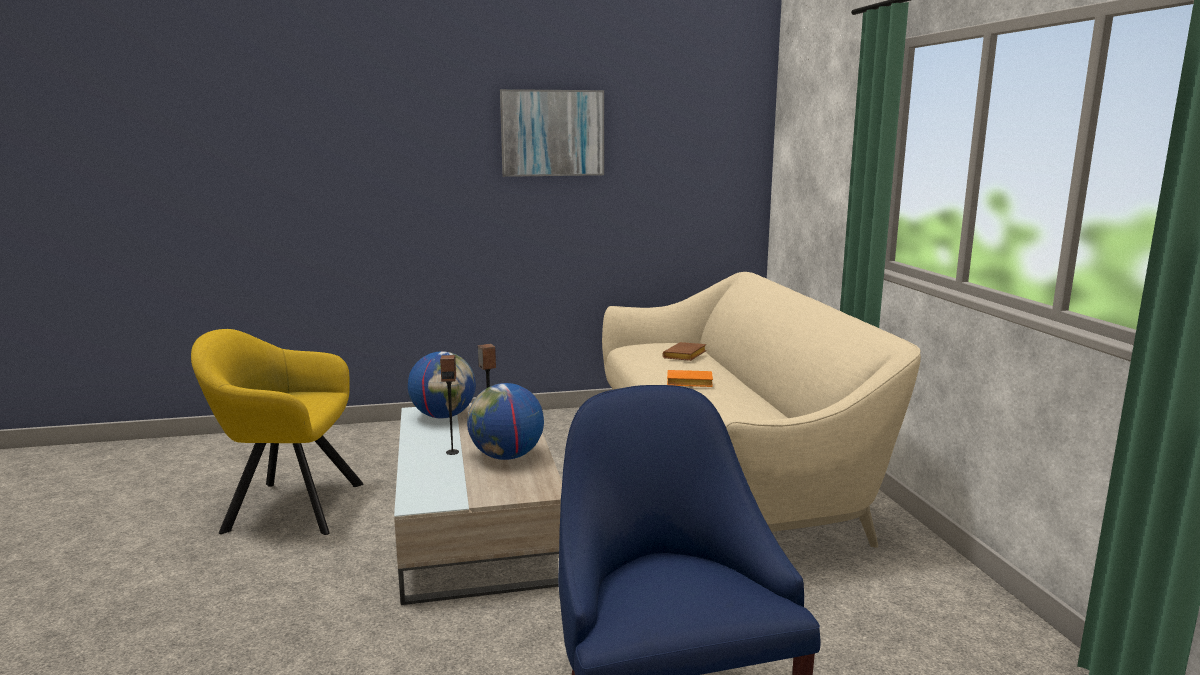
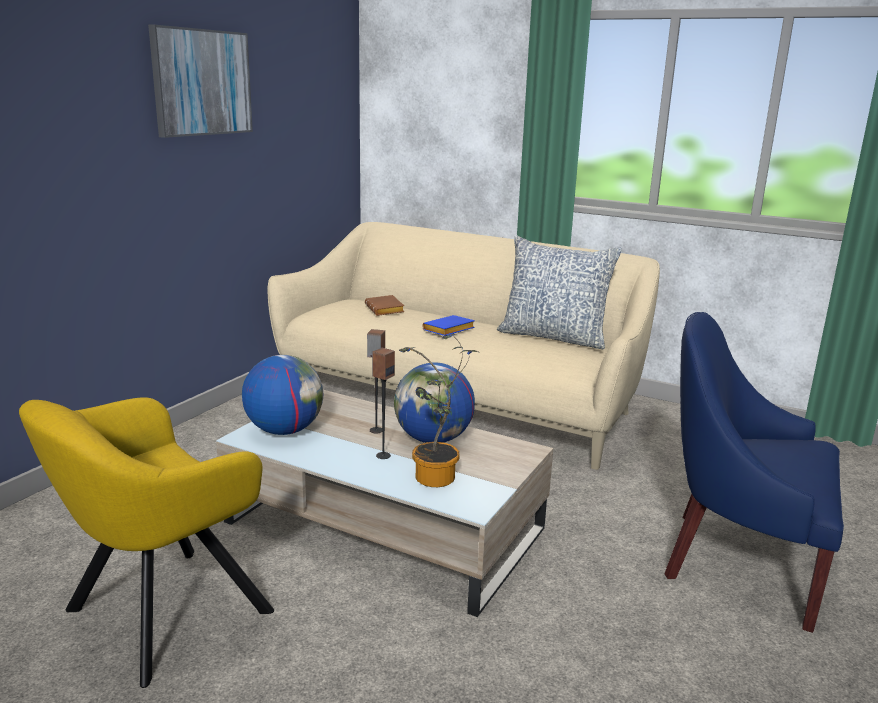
camera: 50 degrees left, 5 degrees up
orange book [667,370,713,387] -> blue book [422,315,475,336]
none -> potted plant [399,334,478,487]
none -> pillow [497,235,622,349]

